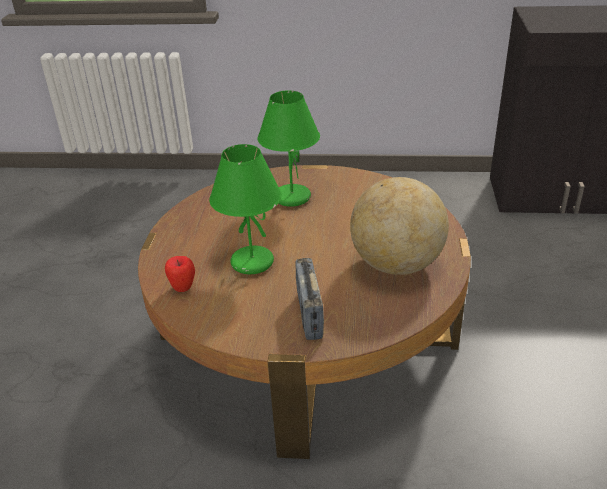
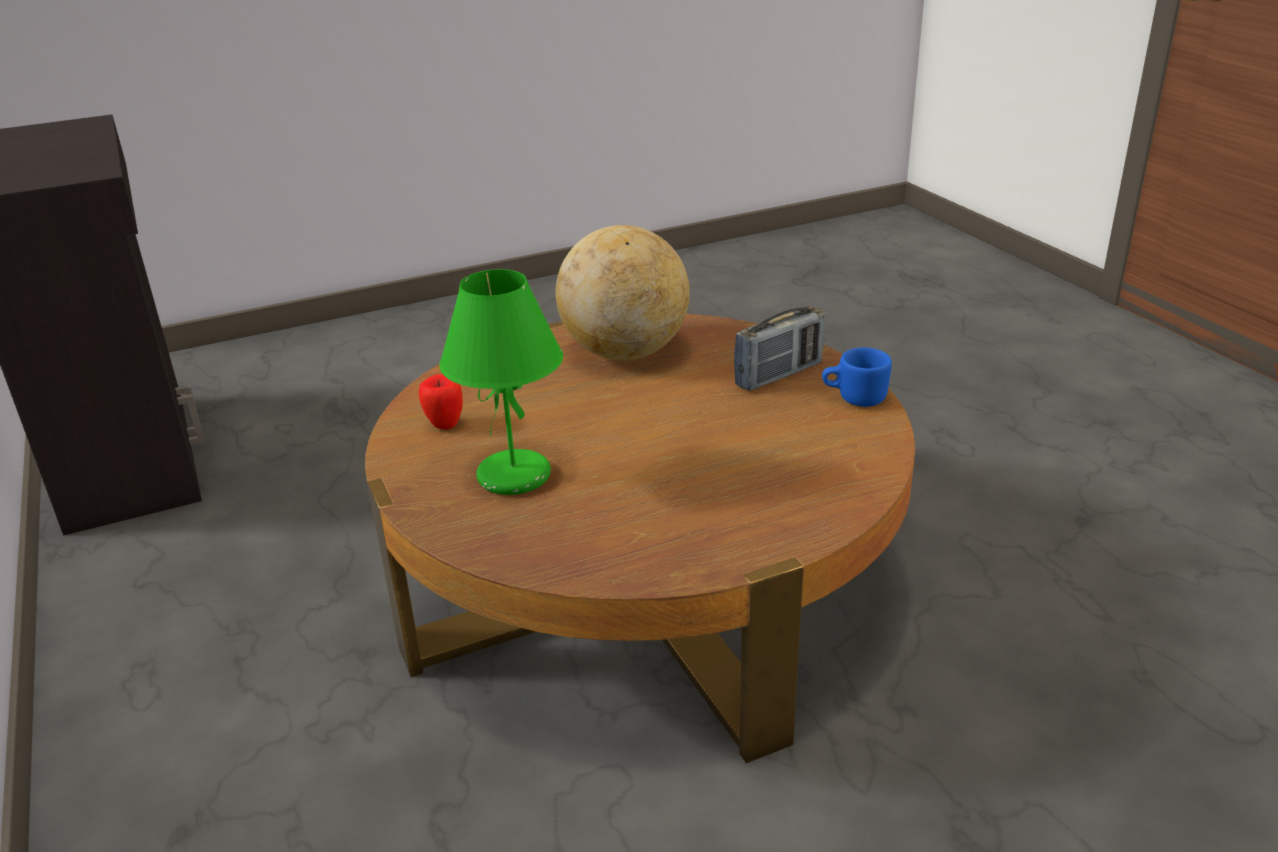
camera: 120 degrees left, 5 degrees down
apple [165,256,195,292] -> apple moved to [419,374,463,429]
green table lamp [209,144,282,274] -> none
none -> blue mug [822,348,892,407]

